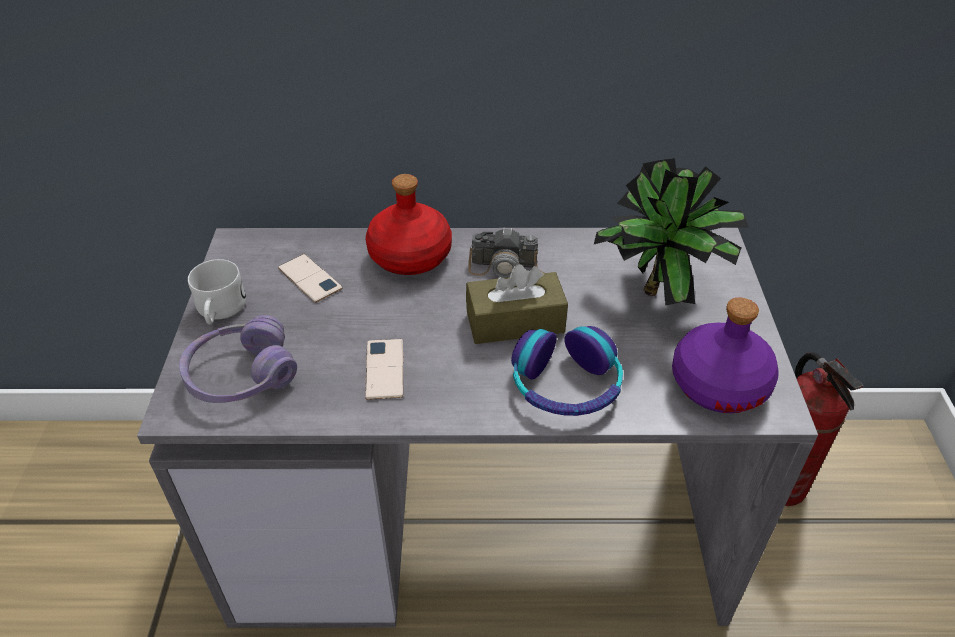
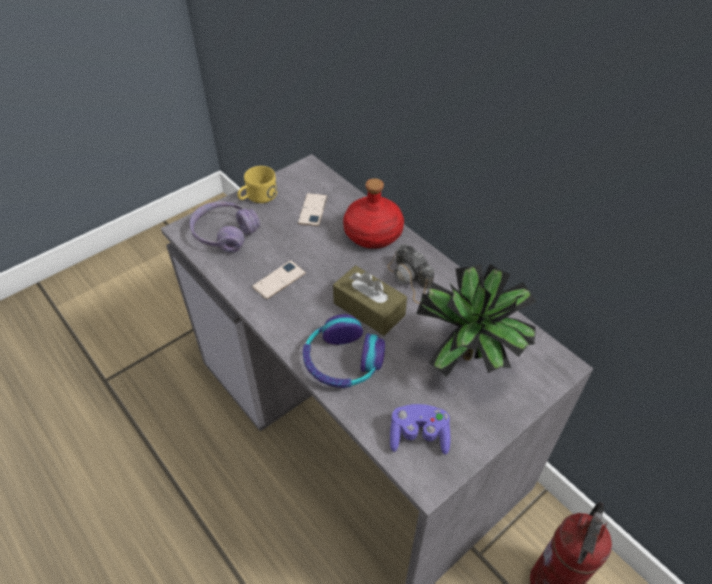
camera: 50 degrees right, 5 degrees up
white mug [188,259,246,324] -> yellow mug [237,166,277,203]
purple bottle [672,298,778,413] -> purple game controller [390,404,450,455]

